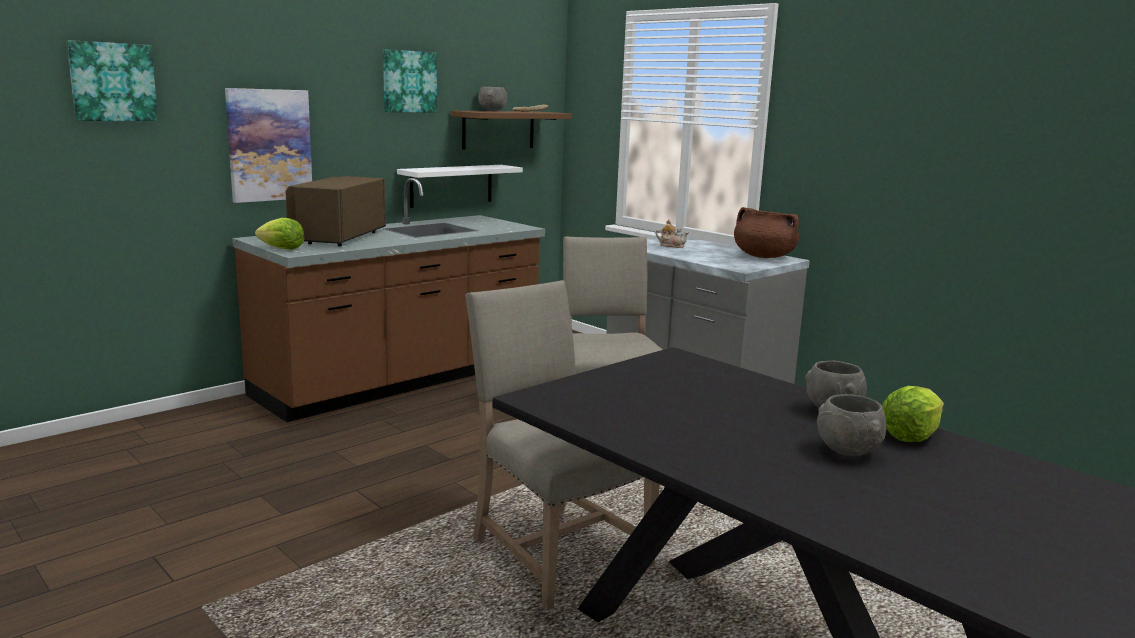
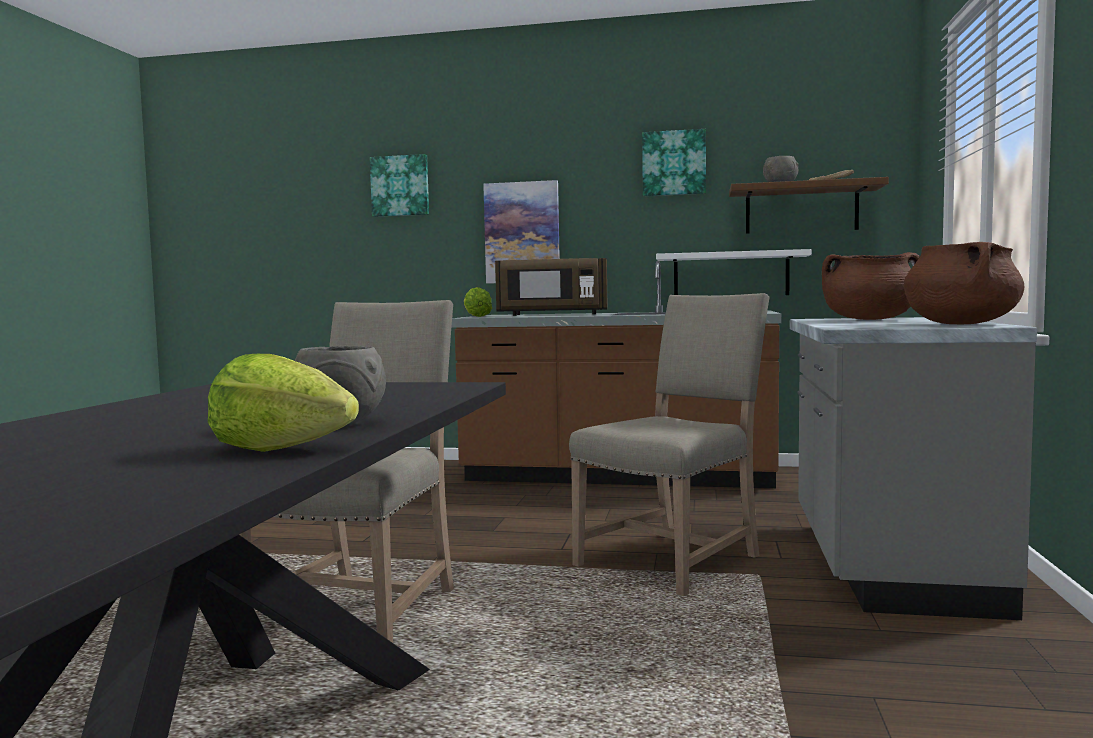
camera: 55 degrees right, 10 degrees down
brown microwave [285,176,386,246] -> brown microwave turned 150 degrees counterclockwise [495,258,608,316]
teapot [656,219,689,248] -> brown cooking pot [822,252,920,320]
grey bowl [817,394,886,456] -> none

